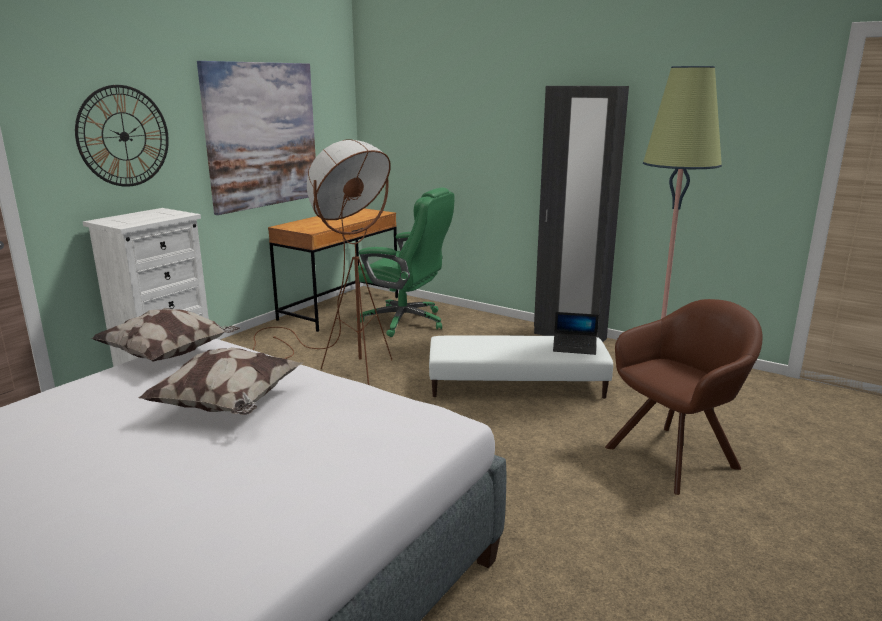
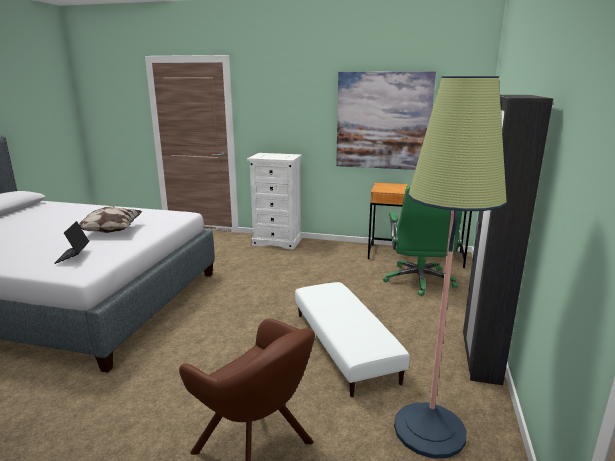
camera: 70 degrees right, 0 degrees up
wall clock [75,85,169,187] -> none
pillow [91,308,240,362] -> none
brown floor lamp [253,139,392,385] -> none
laptop [553,312,599,355] -> laptop moved to [54,221,89,264]

